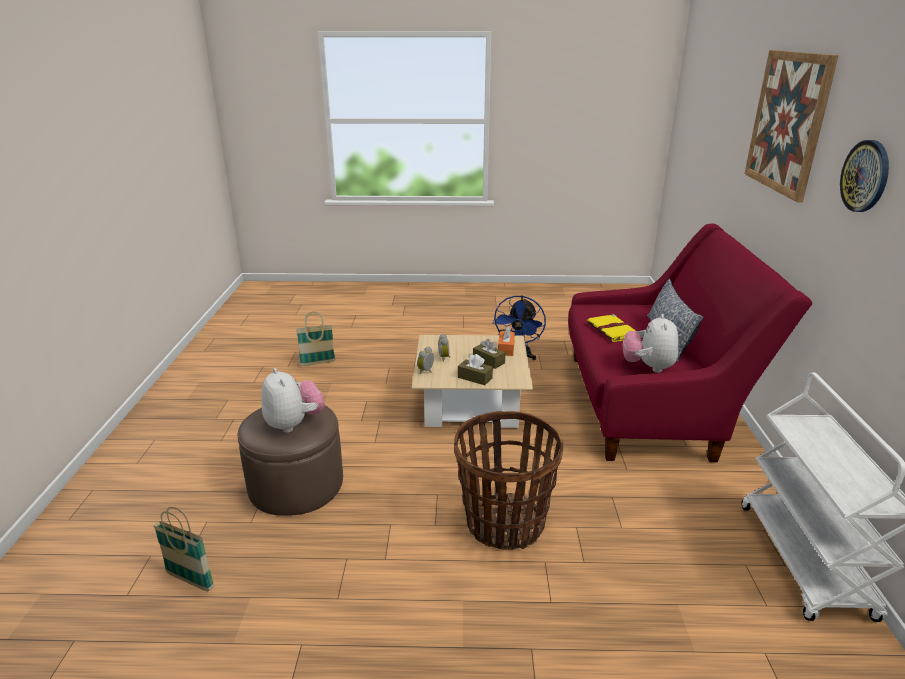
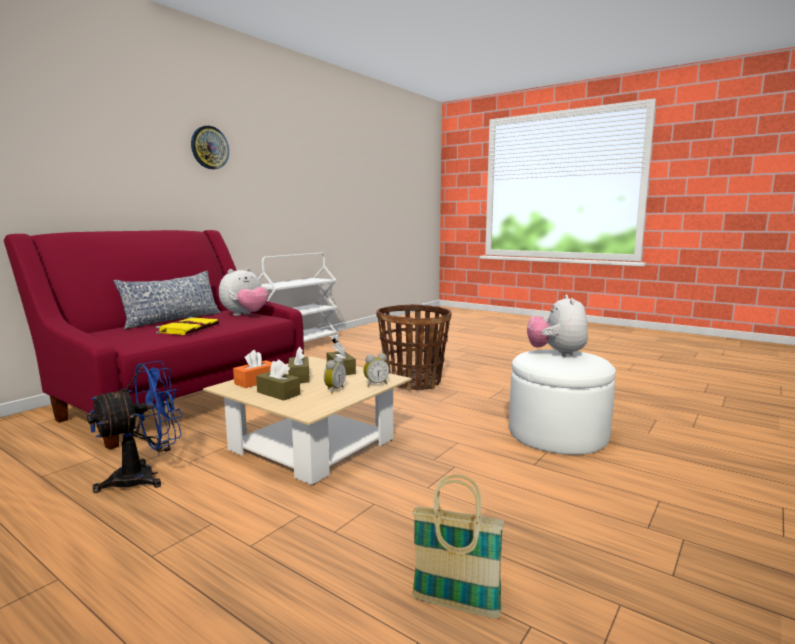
camera: 145 degrees left, 15 degrees down
basket [153,507,214,591] -> none
brown ottoman [238,406,343,516] -> white ottoman [509,349,616,455]
picture [745,50,839,203] -> none
none -> brown tissue box [256,359,300,401]

